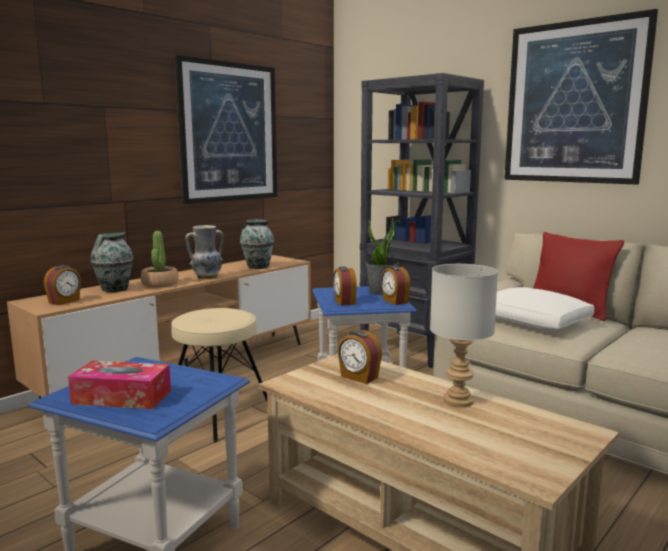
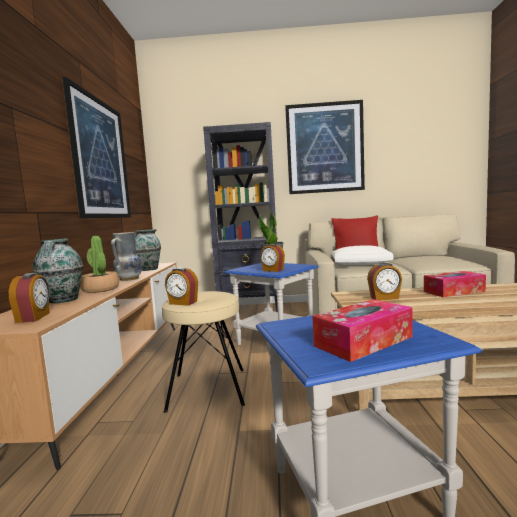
camera: 40 degrees left, 5 degrees down
alarm clock [381,266,410,305] -> alarm clock moved to [165,267,198,306]
grey table lamp [430,264,498,407] -> tissue box [424,271,486,297]

